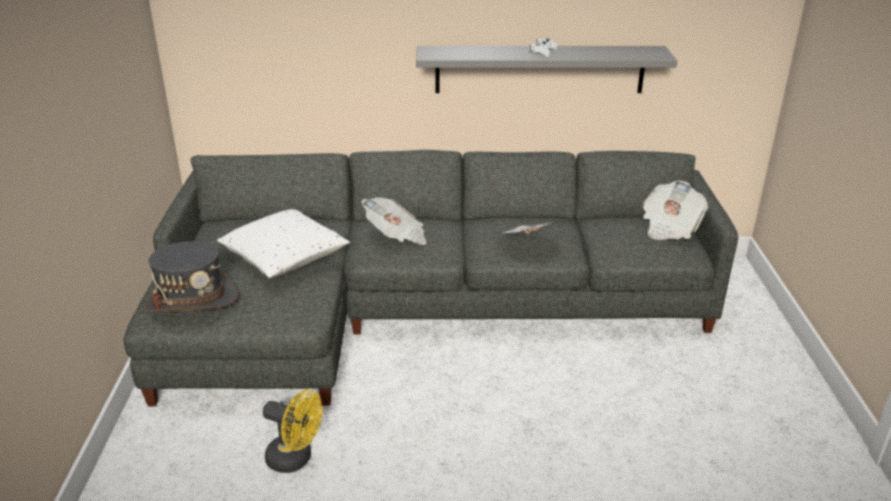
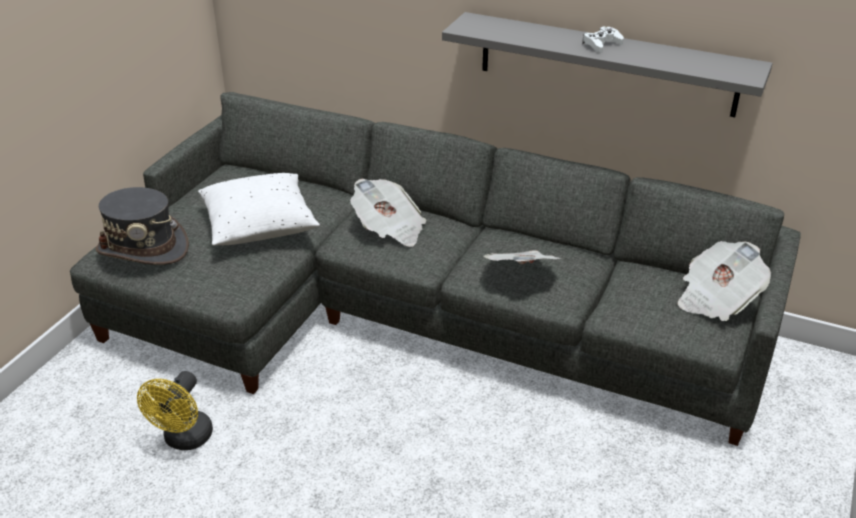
camera: 25 degrees right, 5 degrees up
yellow fan [263,390,323,473] -> yellow fan turned 60 degrees clockwise [137,371,213,450]

